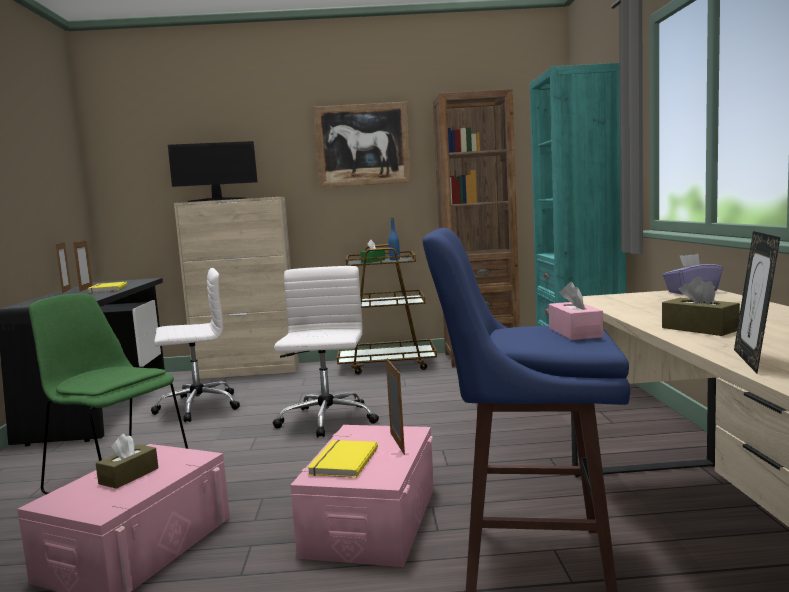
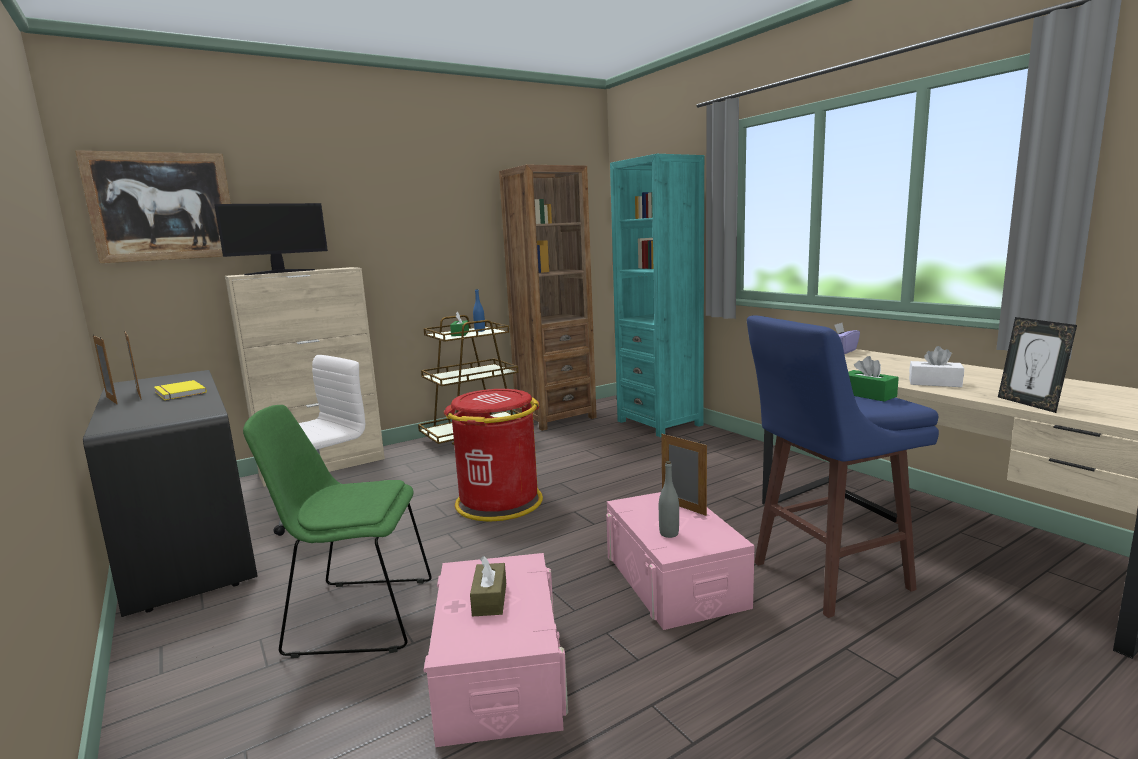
camera: 30 degrees left, 5 degrees up
white office chair [273,266,379,437] -> red trash can [444,389,543,521]
yellow book [307,440,378,478] -> grey bottle [659,461,679,538]
picture [313,102,411,188] -> picture moved to [75,150,231,263]
pink tissue box [549,282,603,340] -> green tissue box [848,356,899,402]
brown tissue box [662,276,740,336] -> white tissue box [909,346,964,387]

